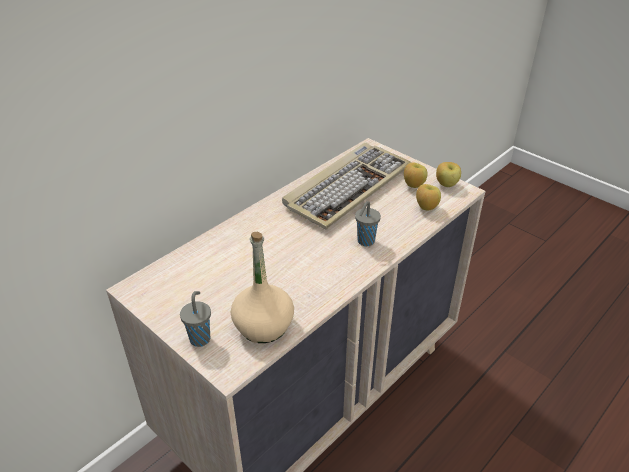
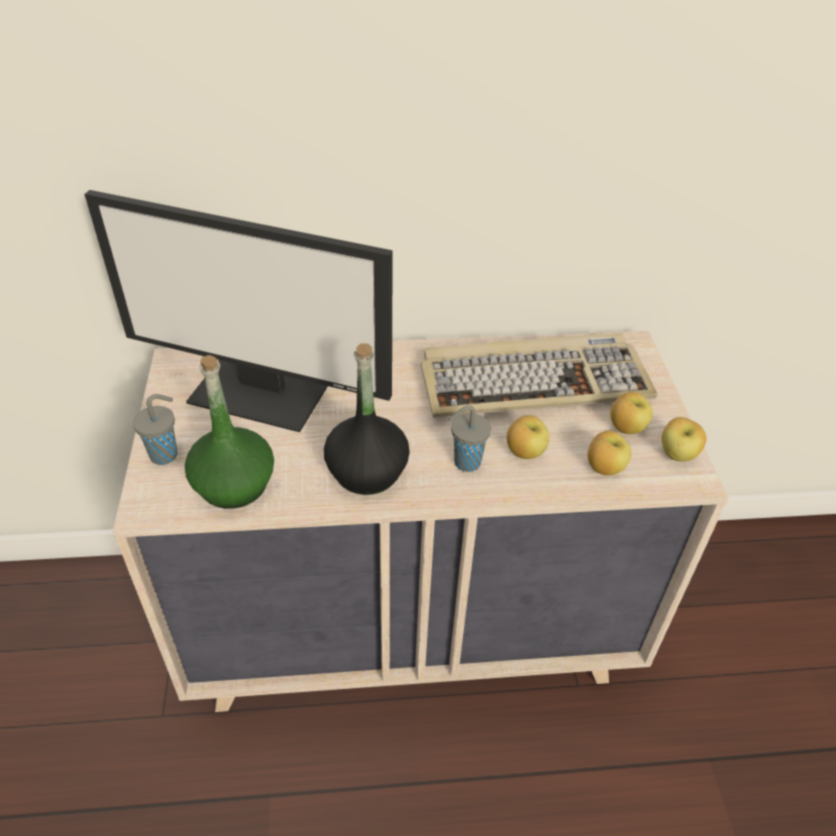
camera: 40 degrees right, 5 degrees up
beige bottle [231,232,294,343] -> green bottle [185,355,274,509]
none -> monitor [84,190,393,432]
none -> black bottle [324,343,410,495]
none -> apple [507,415,550,459]

